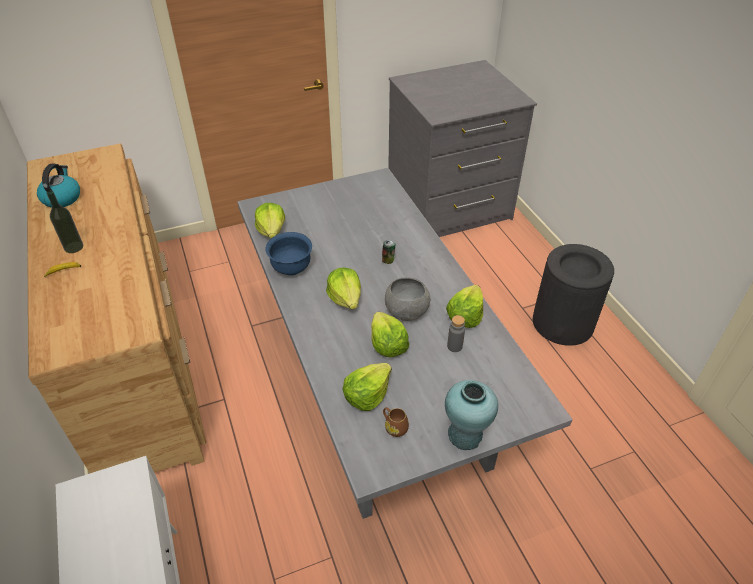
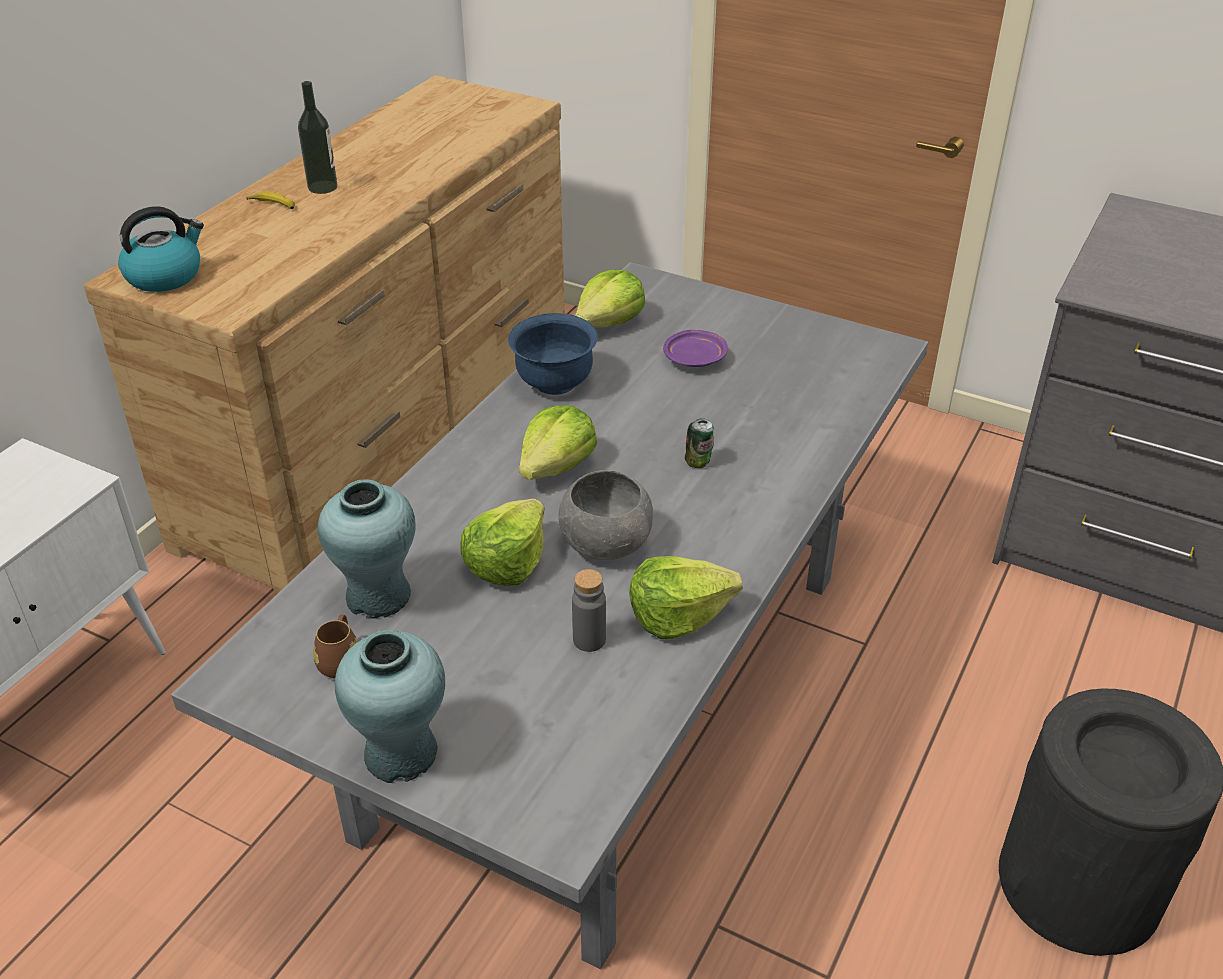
camera: 50 degrees right, 5 degrees down
kettle [37,164,80,208] -> kettle moved to [118,206,204,292]
lettuce [342,363,392,411] -> turquoise vase [318,479,416,619]
none -> purple plate [663,330,728,367]

